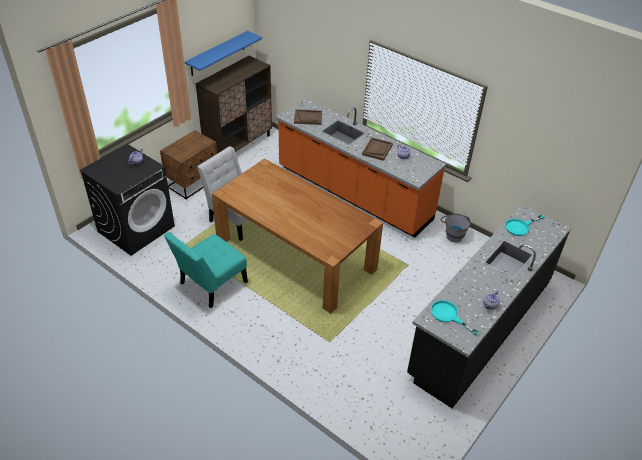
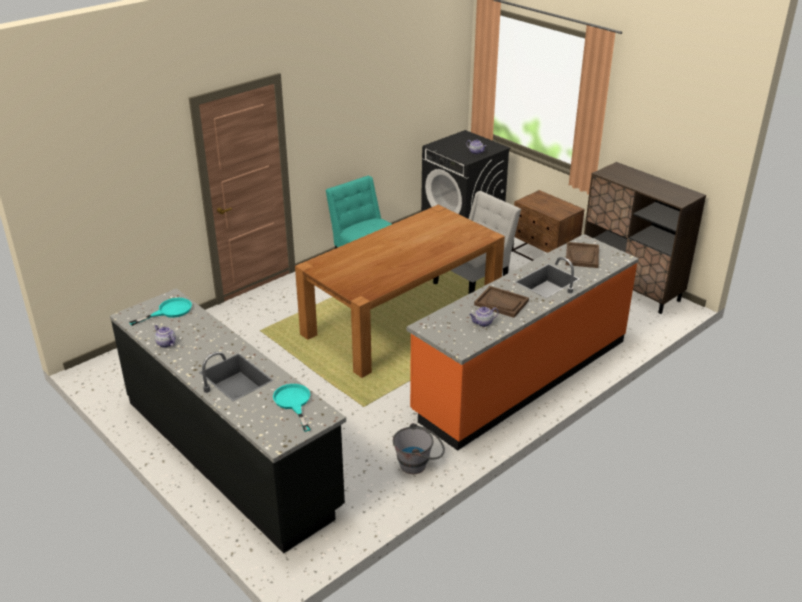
camera: 100 degrees right, 10 degrees down
blue shelf [185,31,262,76] -> none

